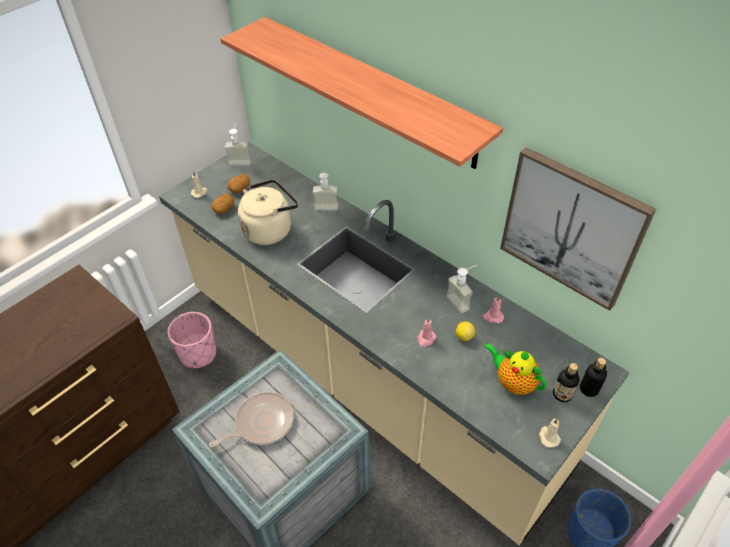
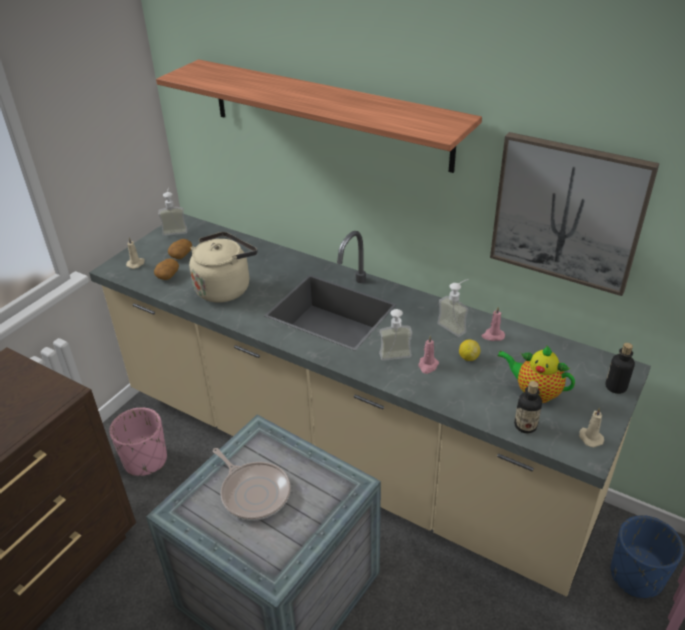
camera: 10 degrees left, 10 degrees down
frying pan [209,392,294,447] -> frying pan turned 90 degrees clockwise [213,448,290,521]
soap dispenser [313,173,338,211] -> soap dispenser moved to [379,309,413,361]
bottle [553,363,580,402] -> bottle moved to [514,381,542,433]

